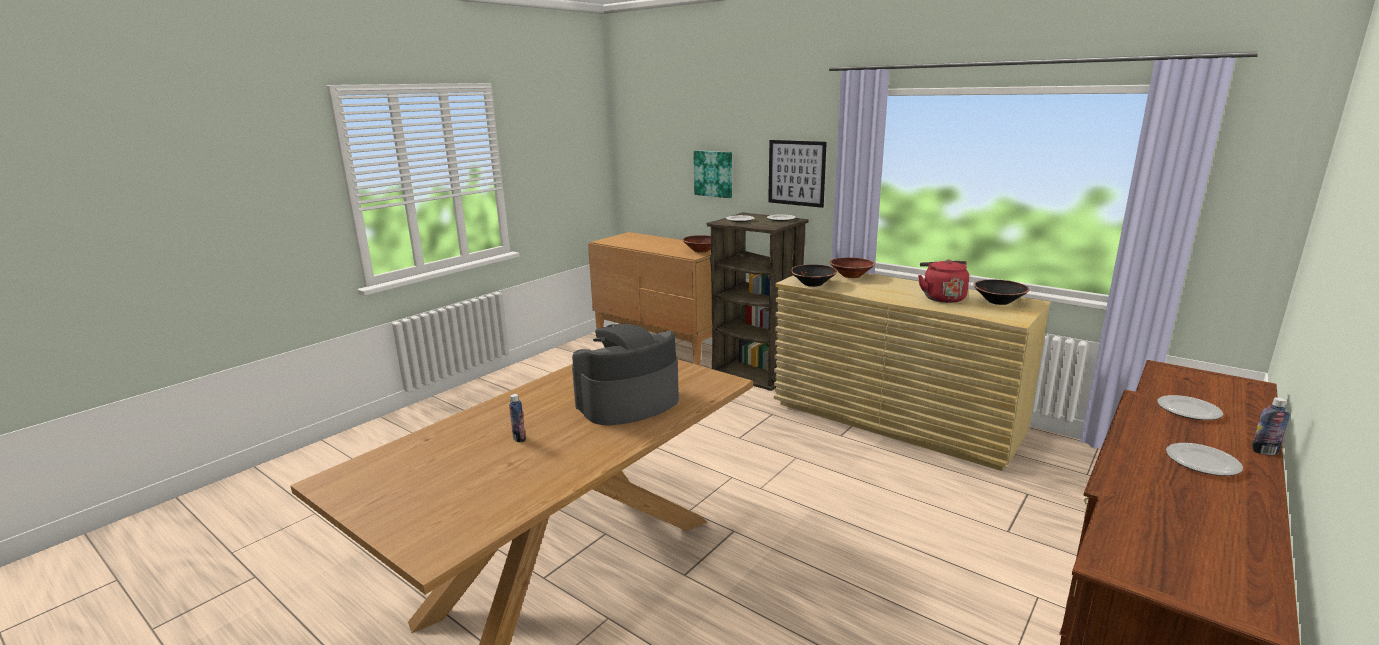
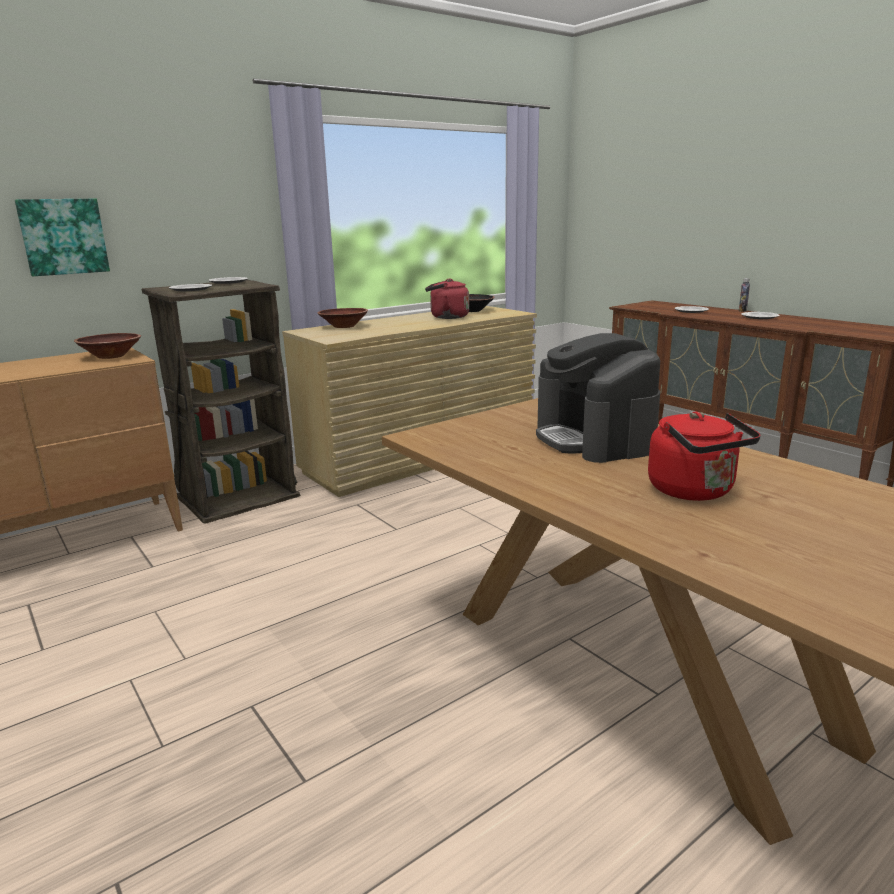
camera: 75 degrees left, 0 degrees up
bottle [509,394,526,443] -> red kettle [648,412,760,501]
picture [768,140,827,208] -> none
black bowl [790,264,837,287] -> none

